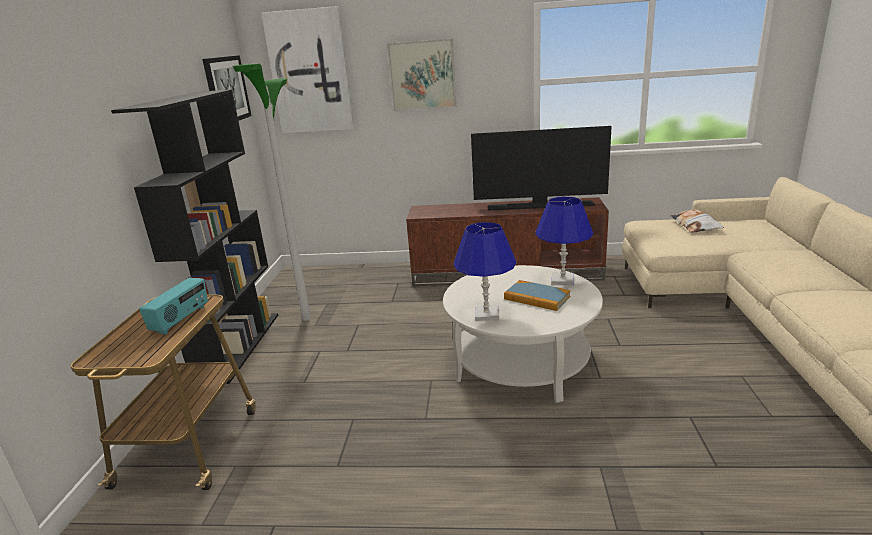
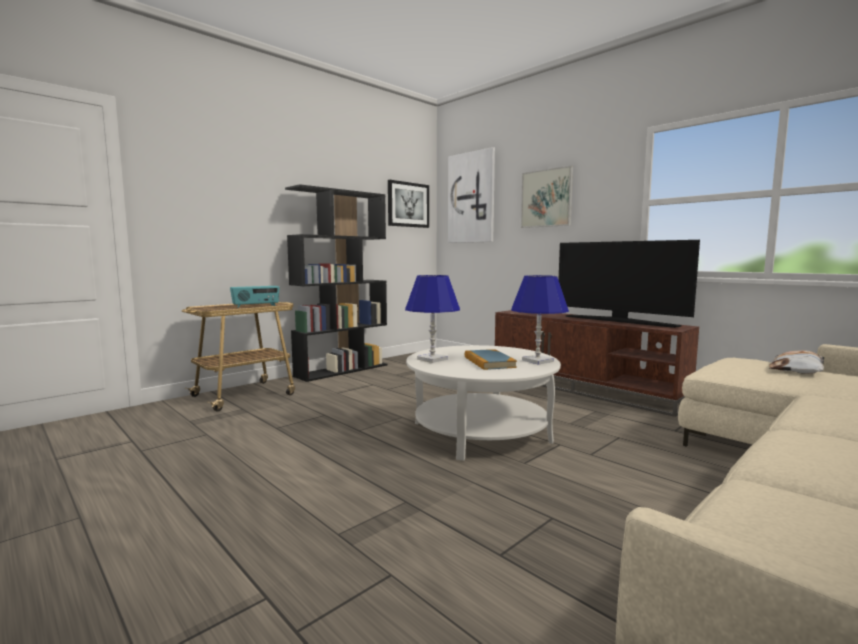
camera: 40 degrees right, 15 degrees down
floor lamp [233,63,311,321] -> none

